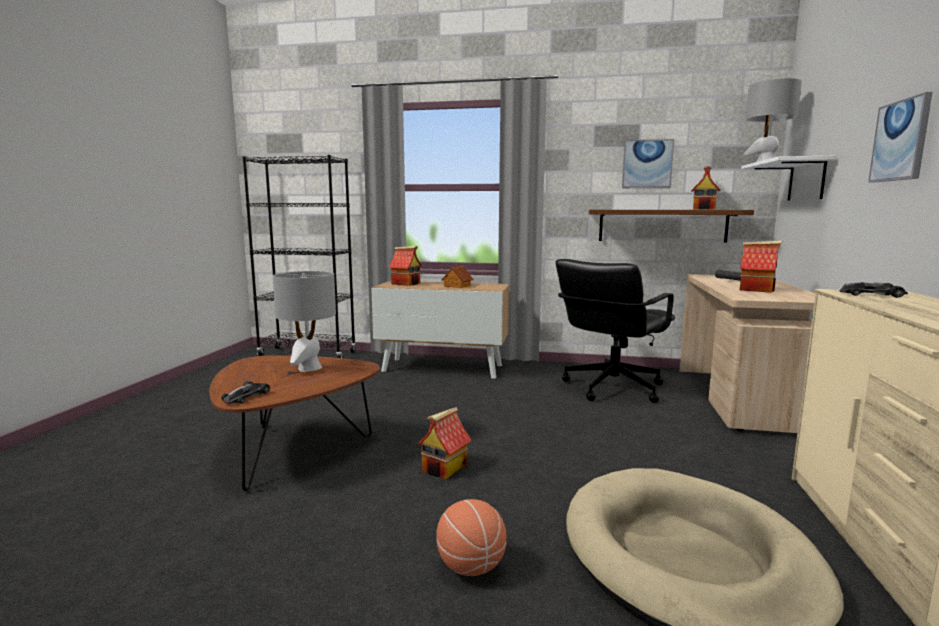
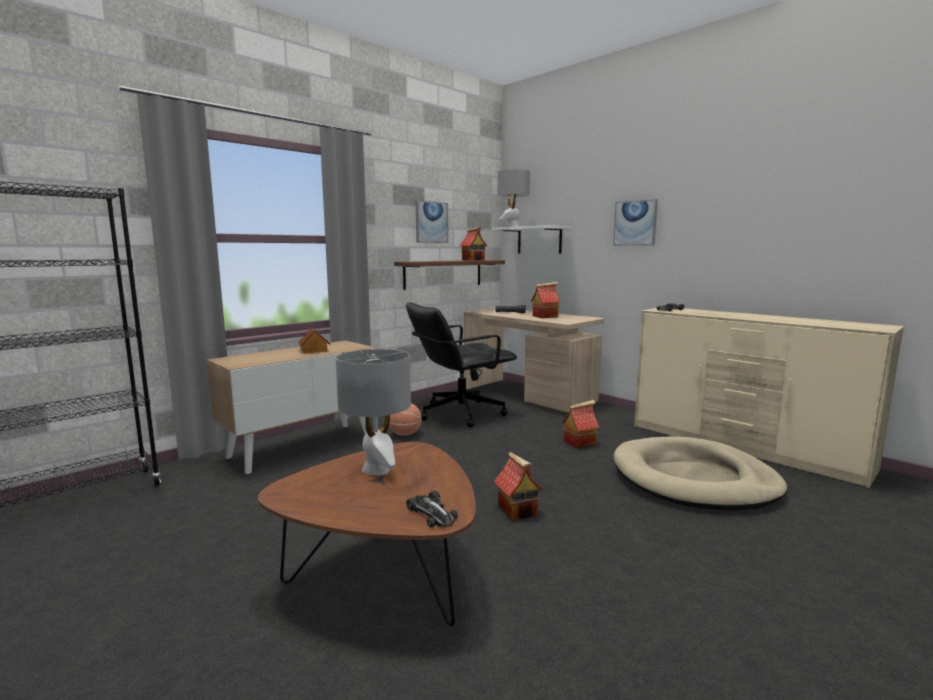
camera: 55 degrees left, 0 degrees up
toy house [389,246,422,286] -> toy house moved to [562,400,600,448]
basketball [436,499,507,576] -> basketball moved to [389,403,422,436]
black office chair [556,259,675,403] -> black office chair turned 75 degrees clockwise [406,302,517,428]

